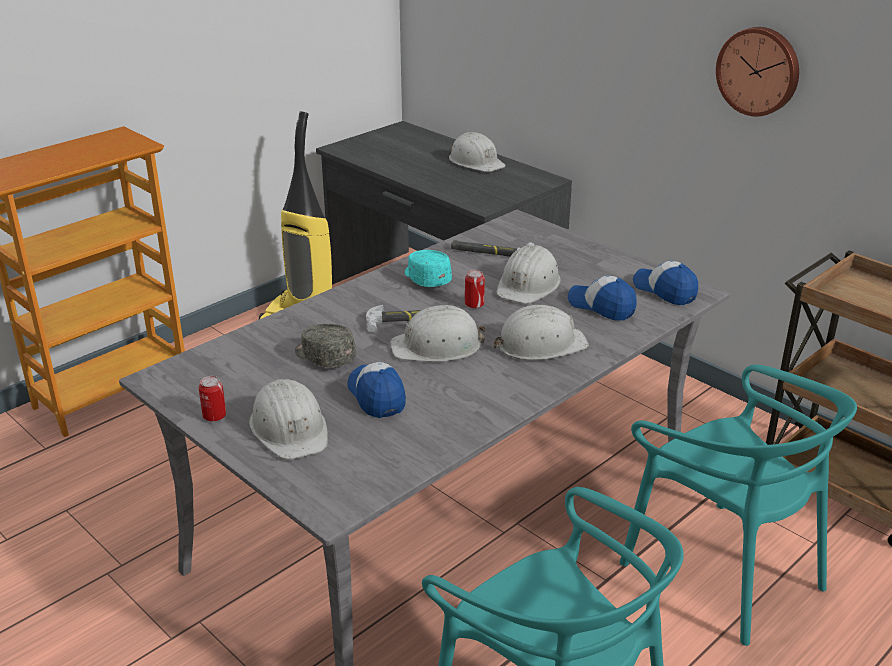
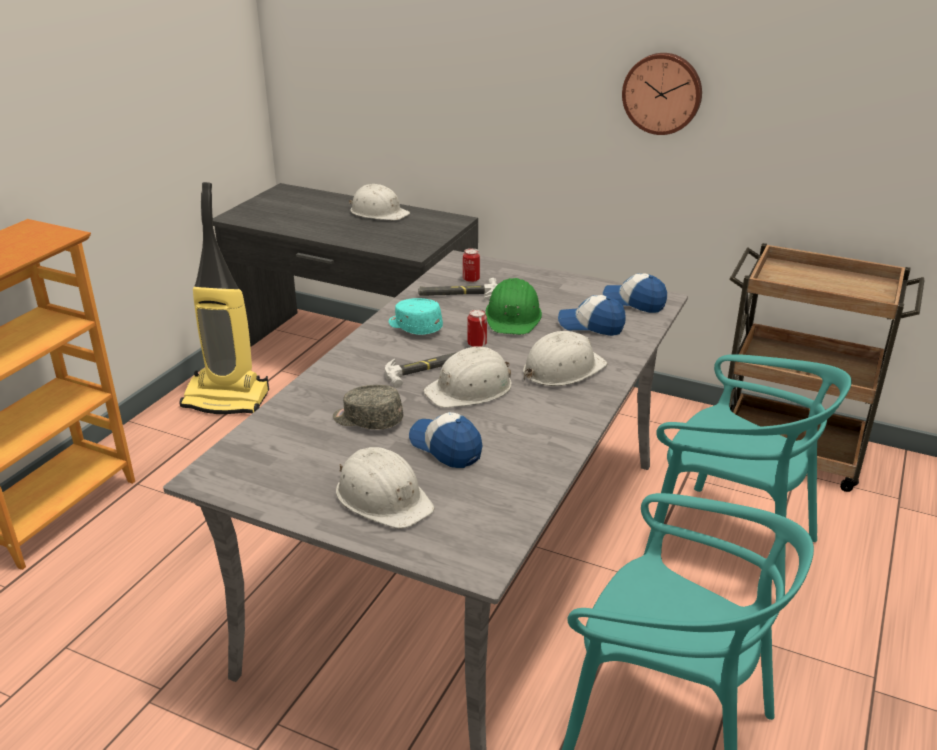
camera: 20 degrees left, 0 degrees up
can [199,376,226,422] -> can moved to [463,248,480,282]
white hard hat [497,245,561,304] -> green hard hat [485,278,542,335]

